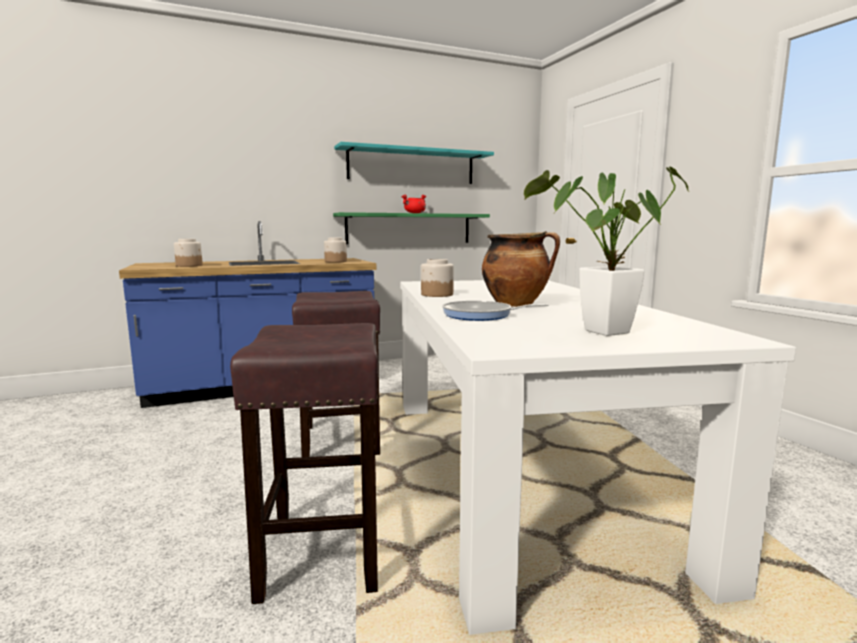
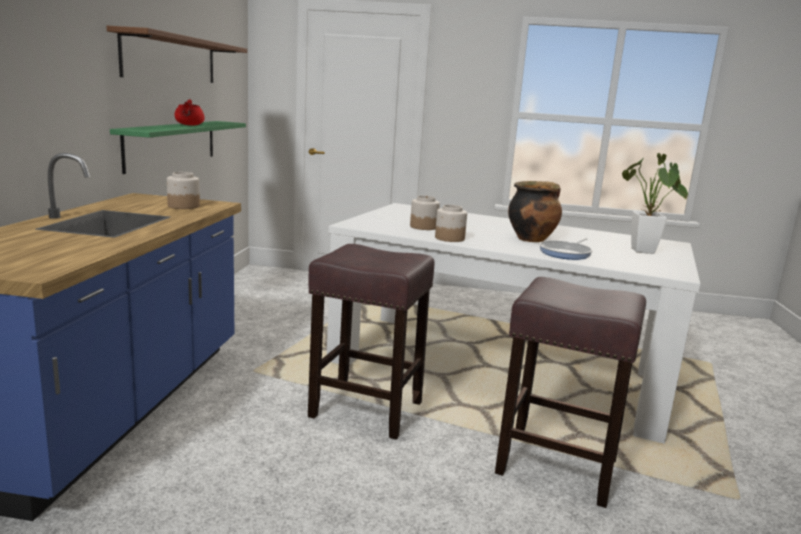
camera: 60 degrees left, 5 degrees up
jar [174,239,203,267] -> jar moved to [410,196,440,230]
turquoise shelf [334,142,494,184] -> brown shelf [107,26,247,83]

